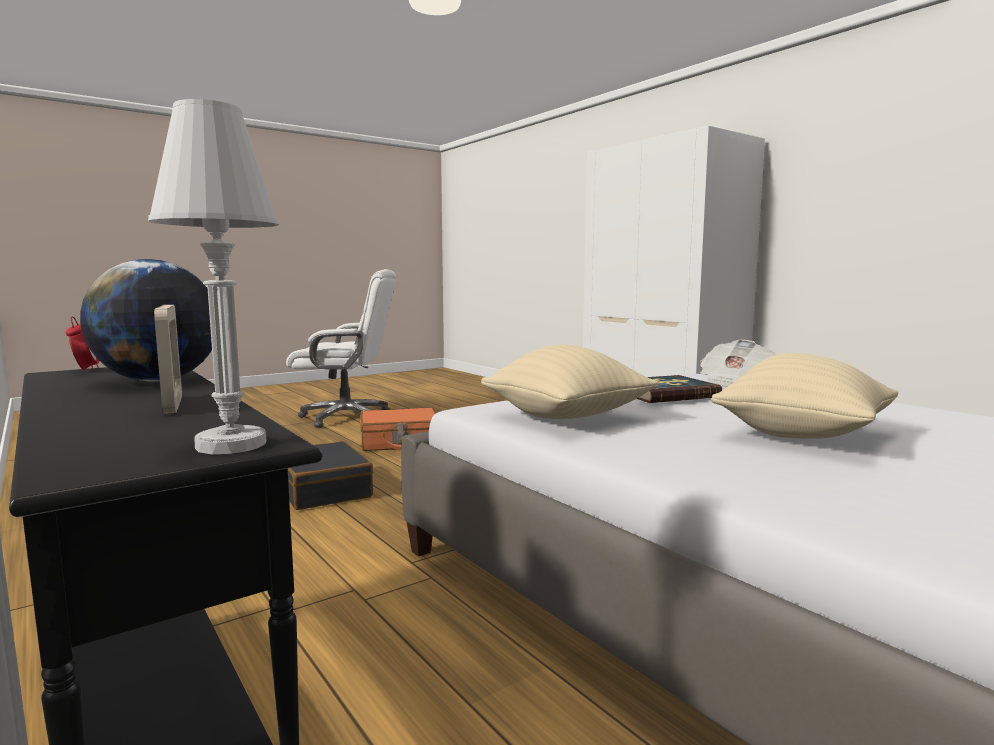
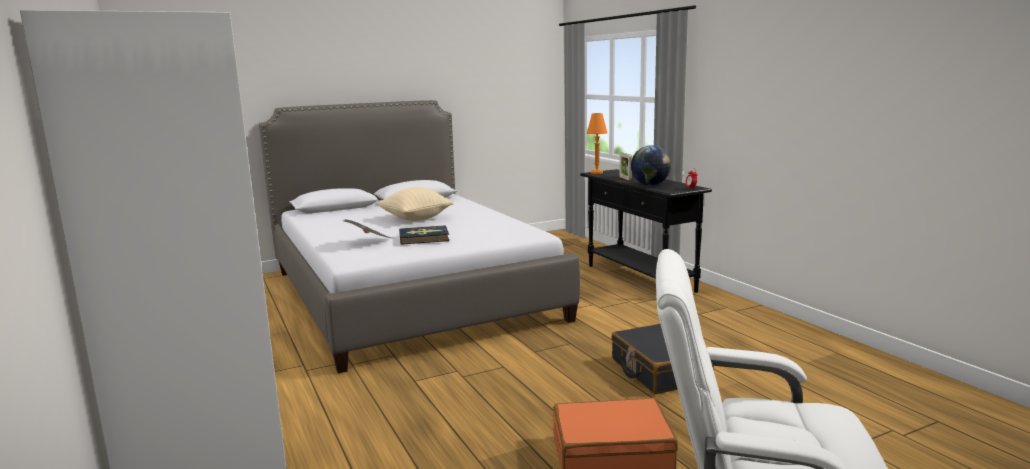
camera: 170 degrees left, 5 degrees up
white table lamp [148,99,279,454] -> orange table lamp [587,113,608,174]
beige pillow [481,344,659,419] -> none

